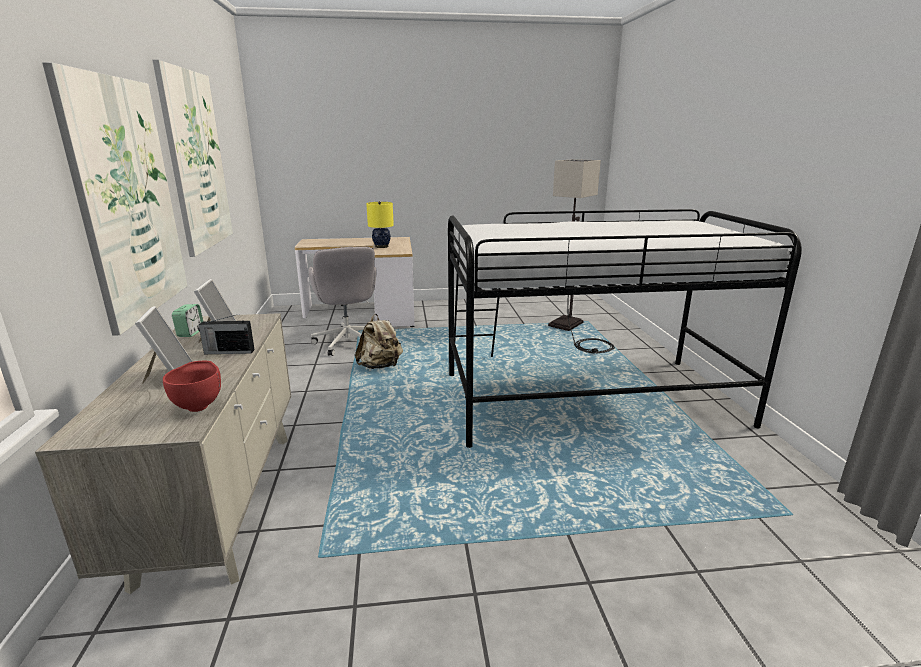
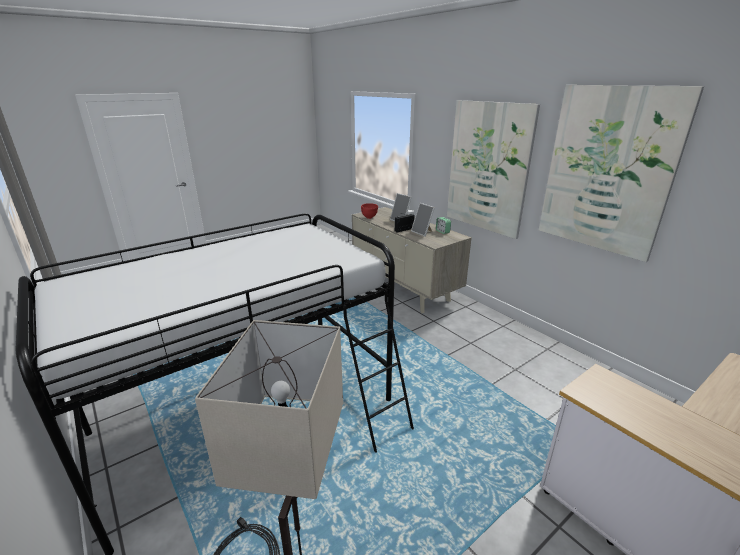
camera: 150 degrees right, 5 degrees up
grey office chair [309,246,377,356] -> none
beige backpack [355,314,403,369] -> none
yellow table lamp [366,201,394,248] -> none

